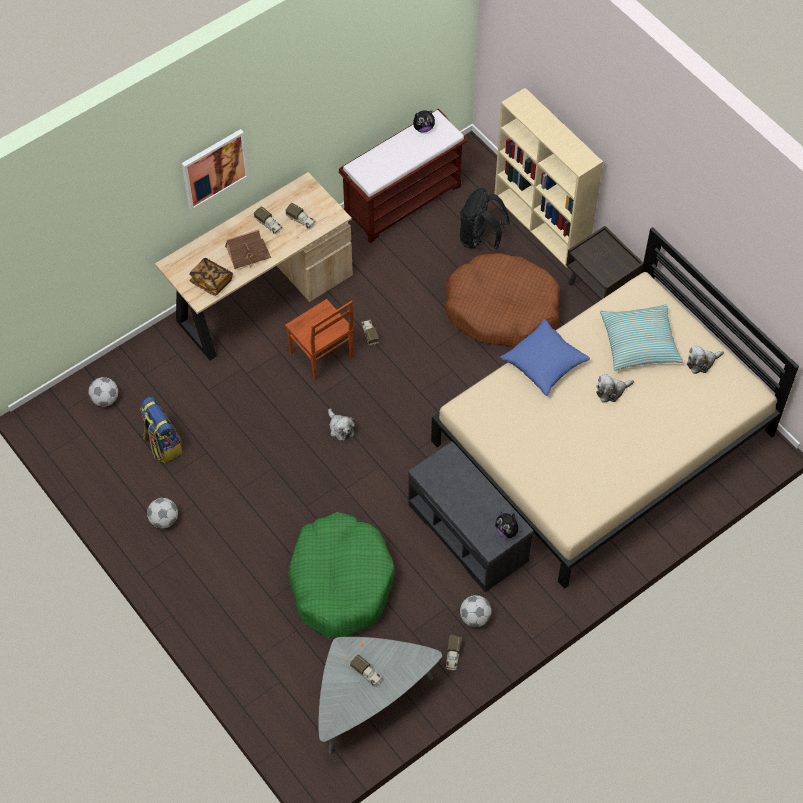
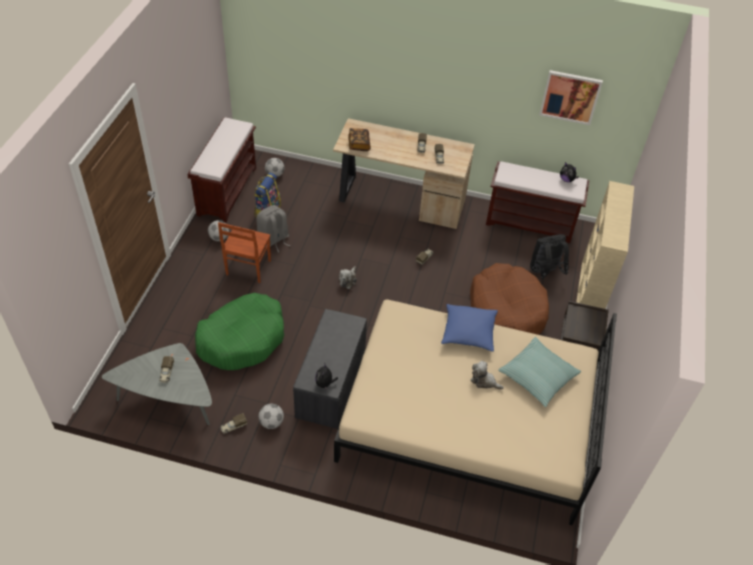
camera: 50 degrees right, 10 degrees down
picture [182,129,249,210] -> picture moved to [539,70,603,125]
toy house [225,229,271,269] -> none
brown chair [285,299,353,381] -> brown chair moved to [218,222,271,283]
plush toy [687,345,724,374] -> none
none -> brown bench [187,118,256,223]
none -> grey backpack [256,205,290,253]

